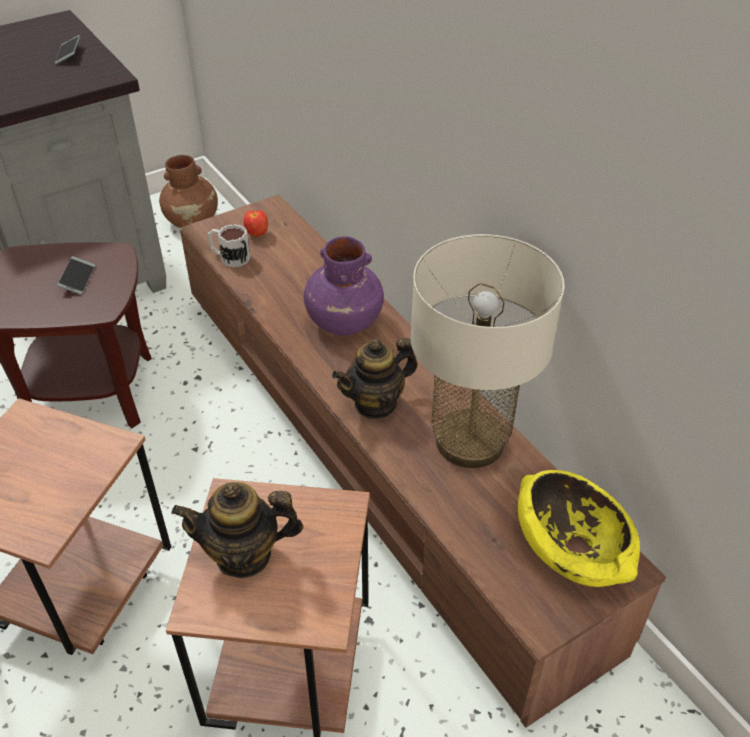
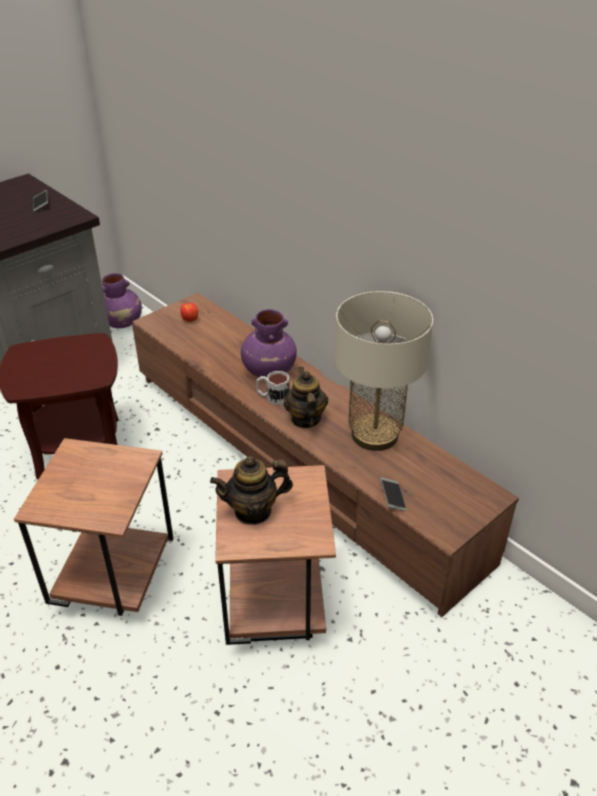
camera: 10 degrees left, 5 degrees down
phone [57,256,95,294] -> phone moved to [380,477,407,511]
brown vase [159,155,218,228] -> purple vase [102,273,142,328]
mug [208,224,250,268] -> mug moved to [256,371,290,405]
teapot [332,338,418,419] -> teapot turned 120 degrees clockwise [284,367,328,428]
yellow bowl [518,470,640,587] -> none

